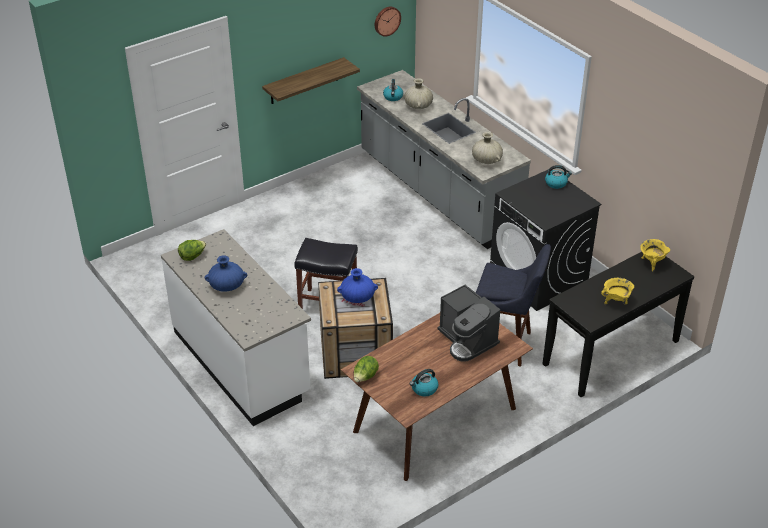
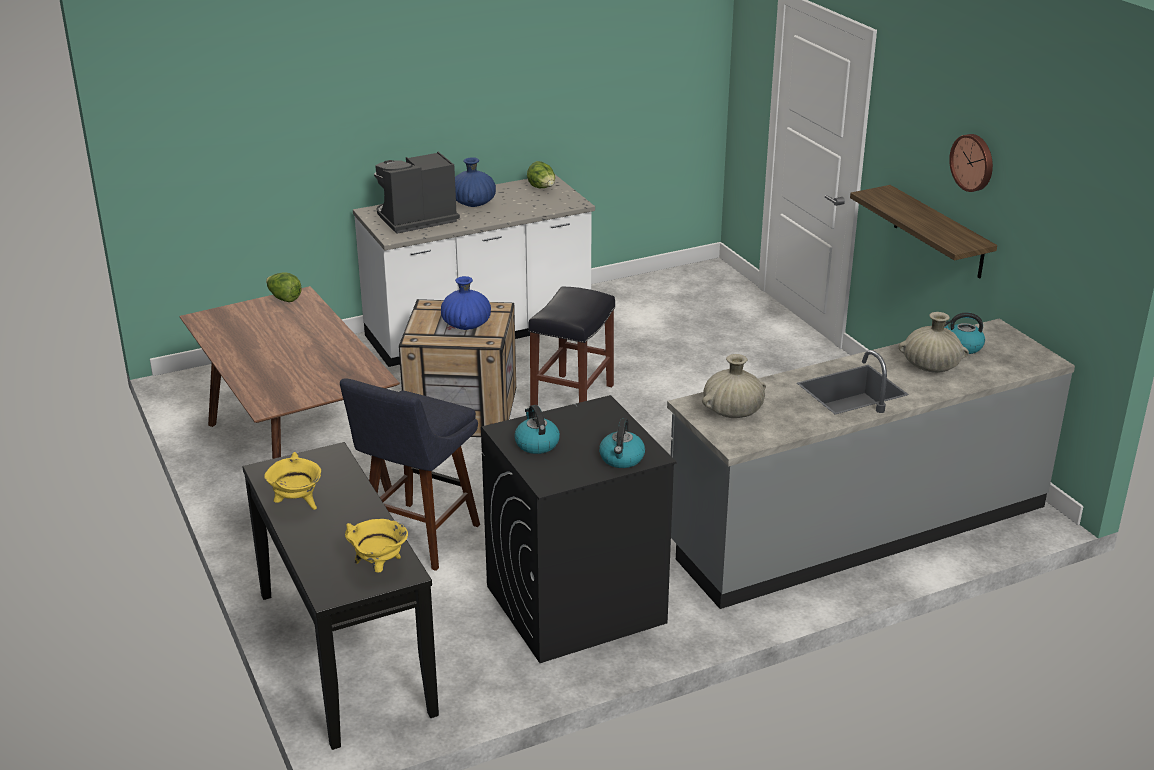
camera: 100 degrees right, 10 degrees down
wall clock [375,7,401,37] -> wall clock moved to [949,134,993,192]
kettle [410,369,438,396] -> kettle moved to [514,405,560,454]
coffee machine [438,285,500,362] -> coffee machine moved to [374,152,460,234]

